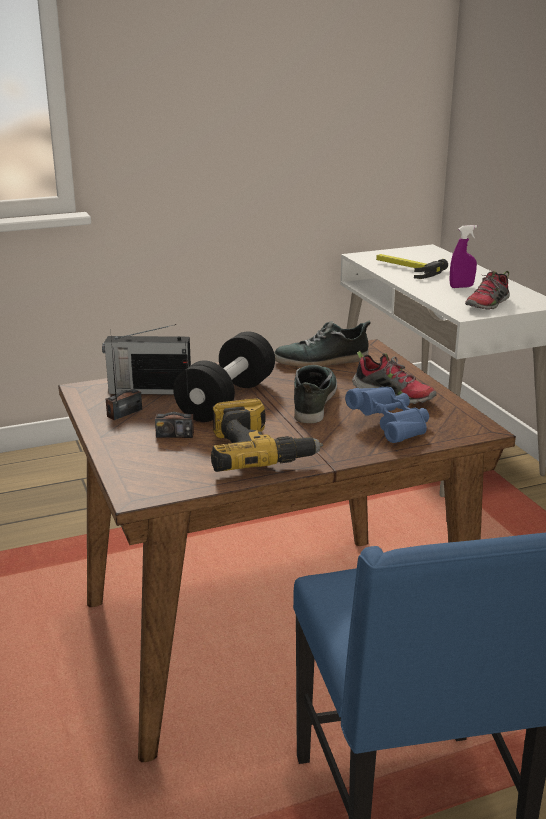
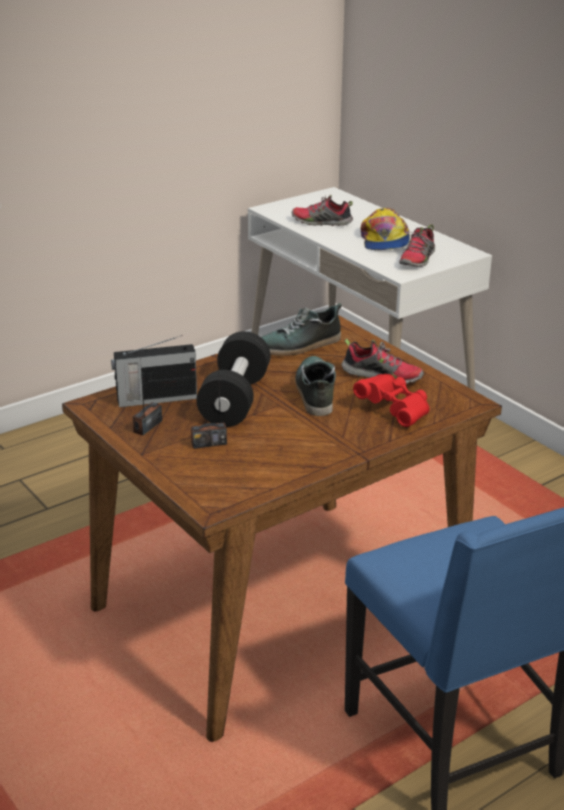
camera: 15 degrees left, 5 degrees up
power drill [211,398,323,472] -> none
blue binoculars [345,387,429,443] -> red binoculars [353,374,430,427]
hammer [376,254,448,279] -> shoe [292,195,353,226]
purple spray bottle [449,225,477,288] -> cap [361,208,410,250]

